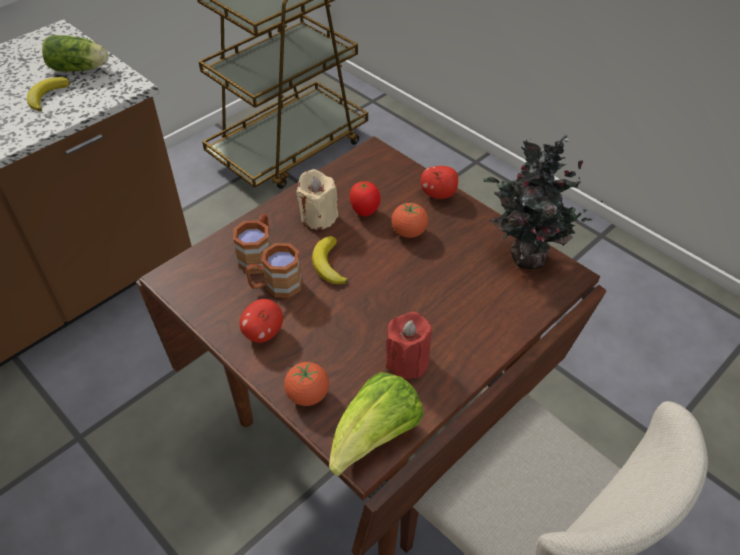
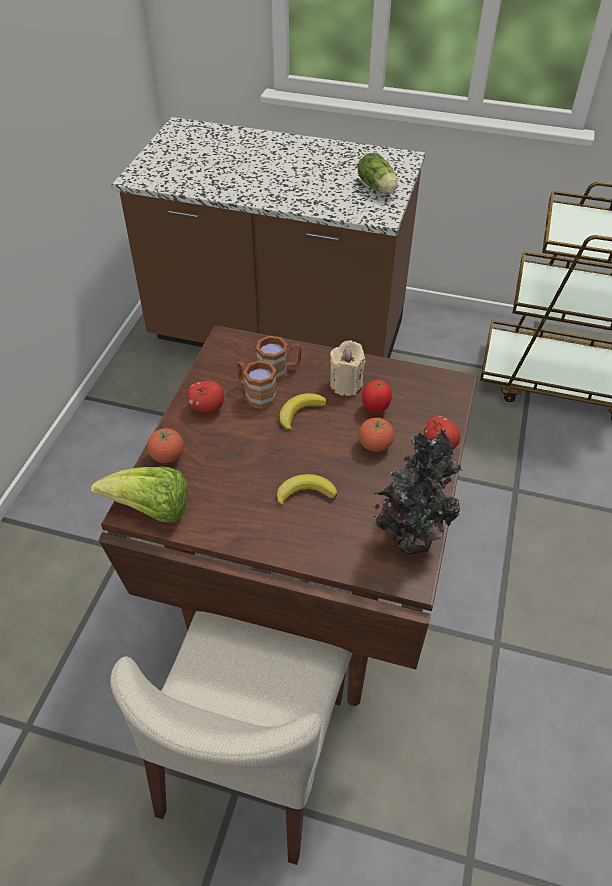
camera: 60 degrees right, 0 degrees up
banana [27,77,70,111] -> banana moved to [277,474,337,506]
red candle [386,312,432,379] -> none

